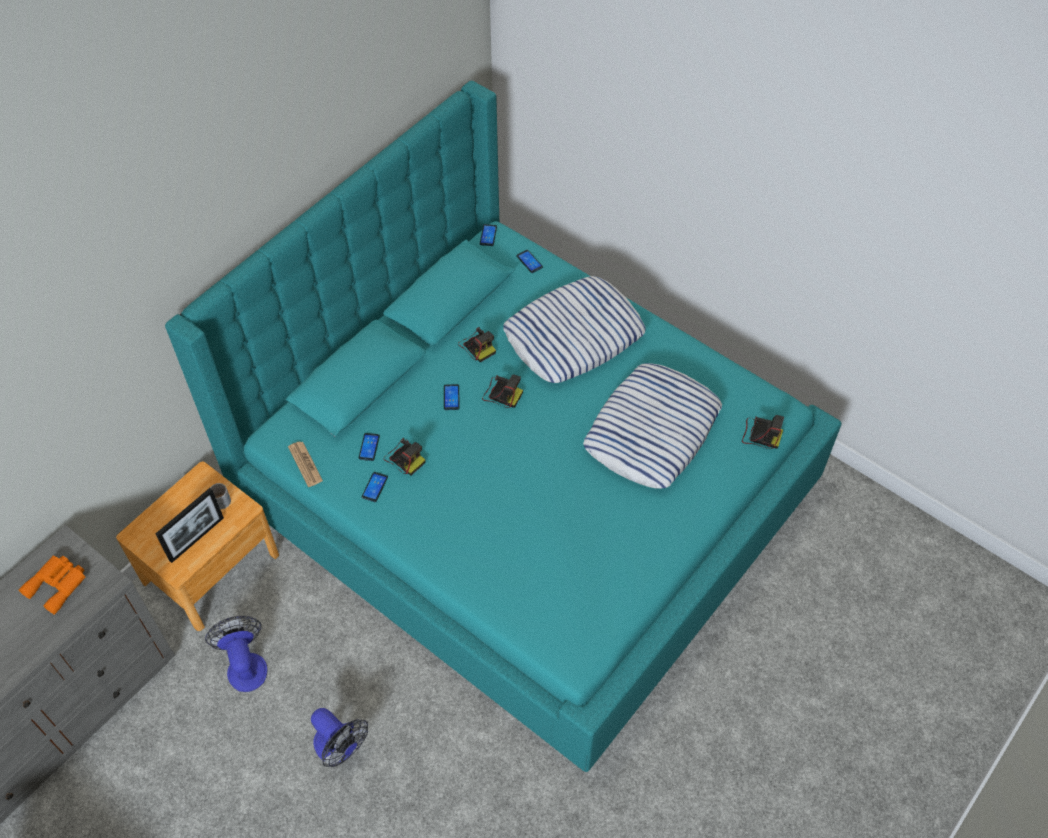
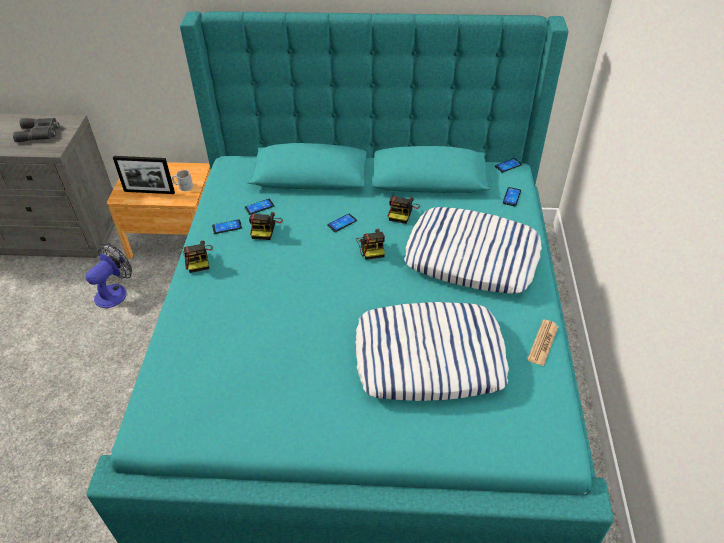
camera: 55 degrees right, 10 degrees down
orange binoculars [19,556,86,615] -> grey binoculars [13,118,60,142]
newspaper [288,441,323,487] -> newspaper moved to [527,319,559,366]
fan [311,708,368,767] -> none
camera [742,415,784,449] -> camera moved to [183,240,213,273]

